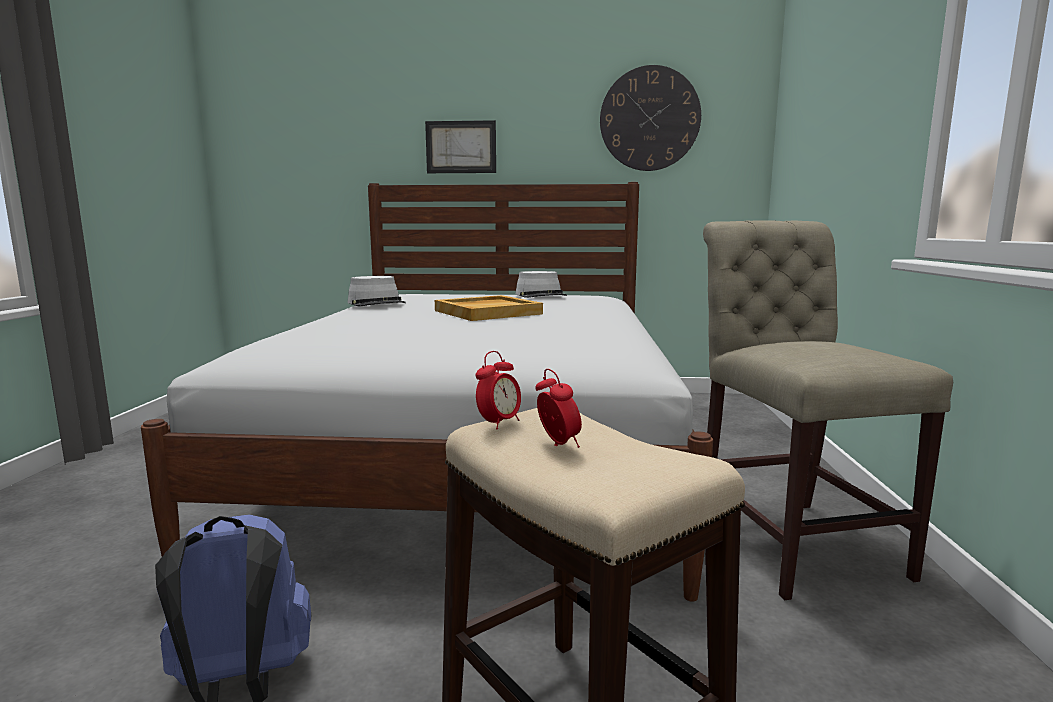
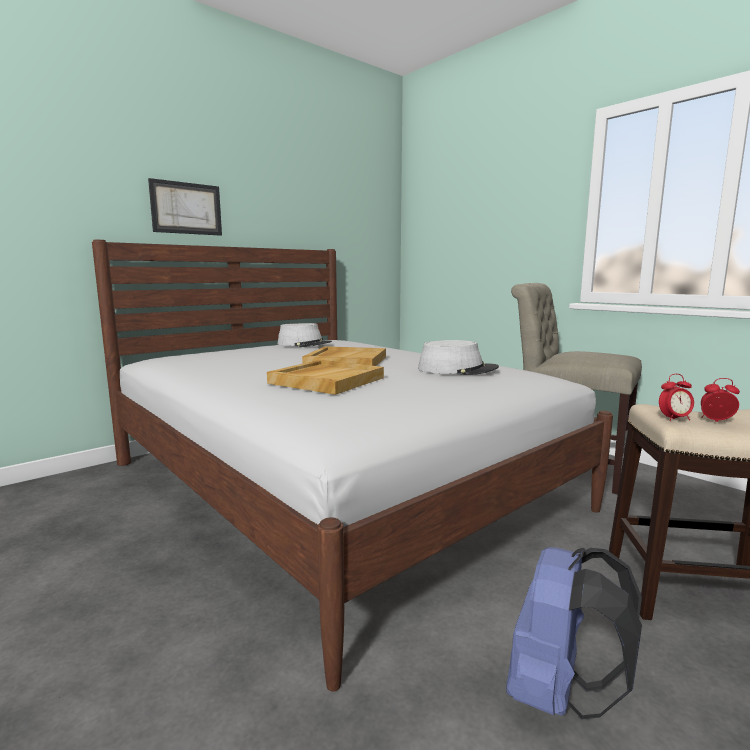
camera: 45 degrees left, 0 degrees up
grey hat [348,276,406,306] -> grey hat moved to [418,340,499,375]
alarm clock [476,351,521,430] -> alarm clock turned 90 degrees clockwise [659,374,694,421]
wall clock [600,65,701,171] -> none
none -> beige tray [267,360,384,395]

